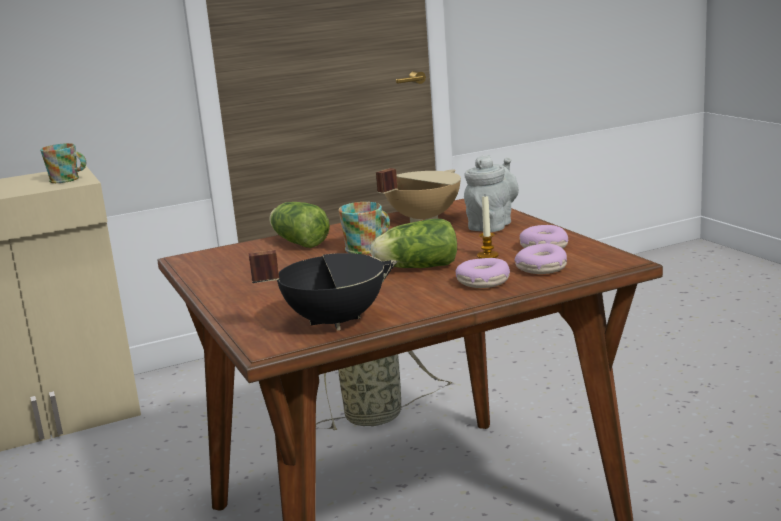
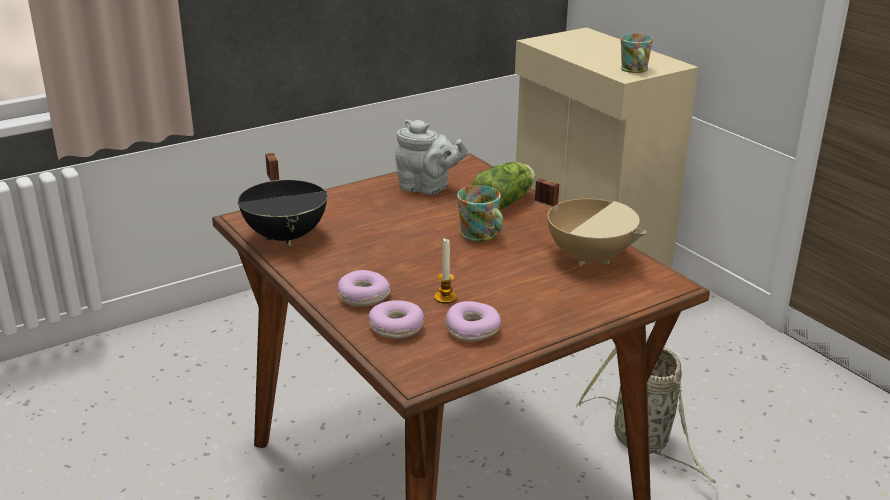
camera: 80 degrees right, 10 degrees up
lettuce [370,219,457,268] -> none
grey teapot [464,155,519,232] -> grey teapot moved to [395,119,468,195]

